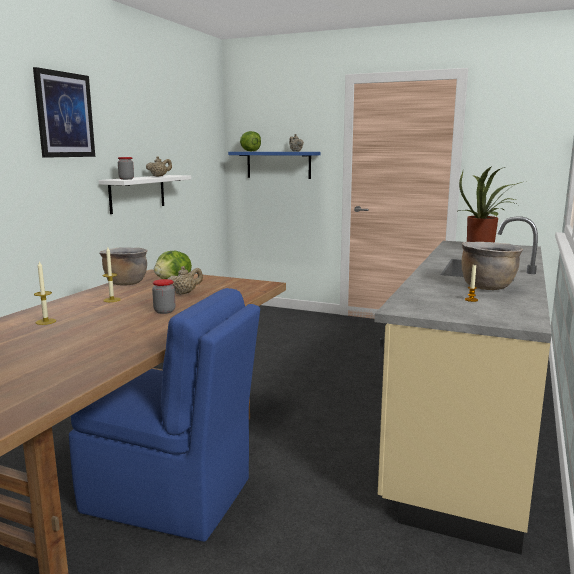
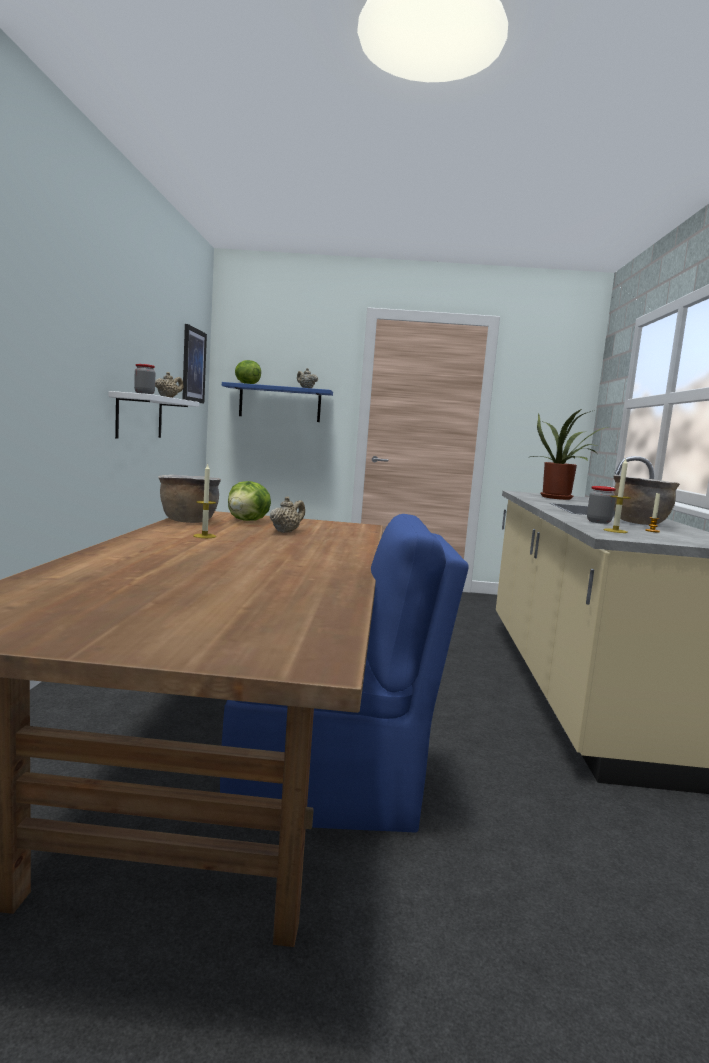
camera: 20 degrees left, 5 degrees down
picture [33,67,95,158] -> picture moved to [182,324,207,403]
candle [34,261,56,325] -> candle moved to [603,459,631,533]
jar [152,279,175,314] -> jar moved to [587,486,616,524]

